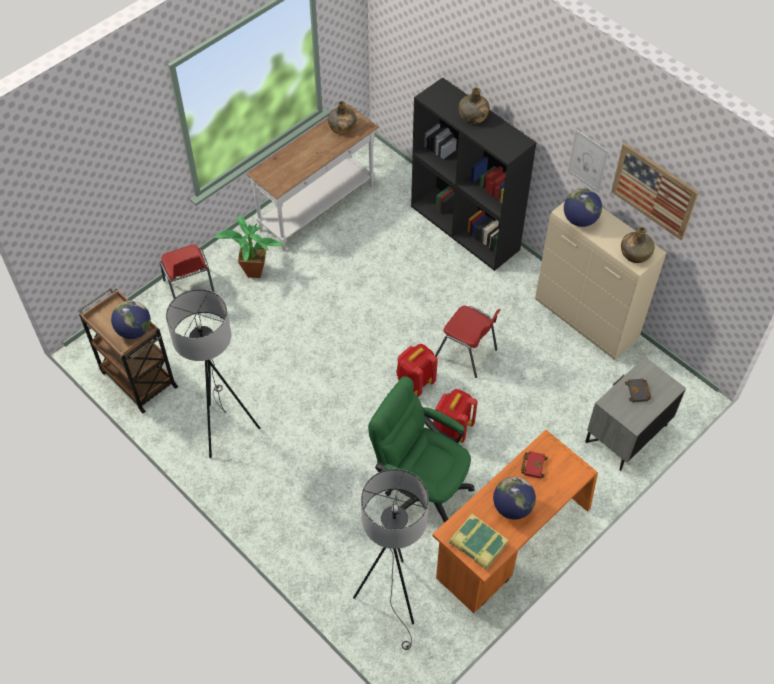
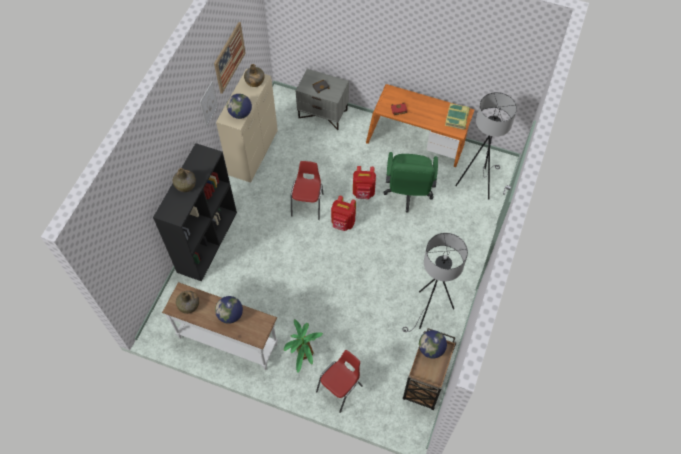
camera: 115 degrees left, 5 degrees up
globe [493,477,536,519] -> globe moved to [215,296,243,324]

